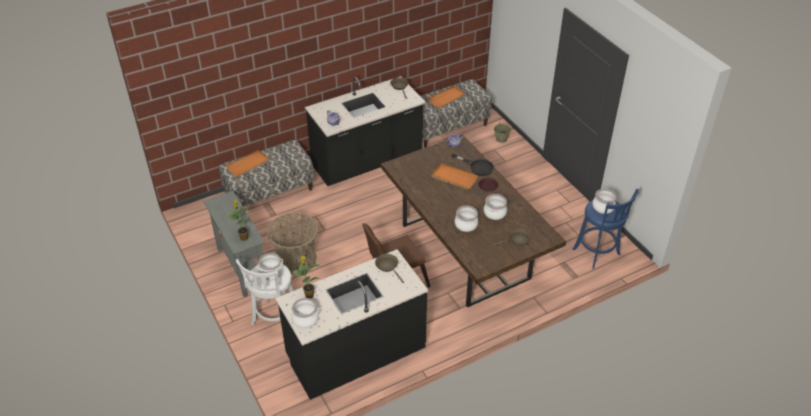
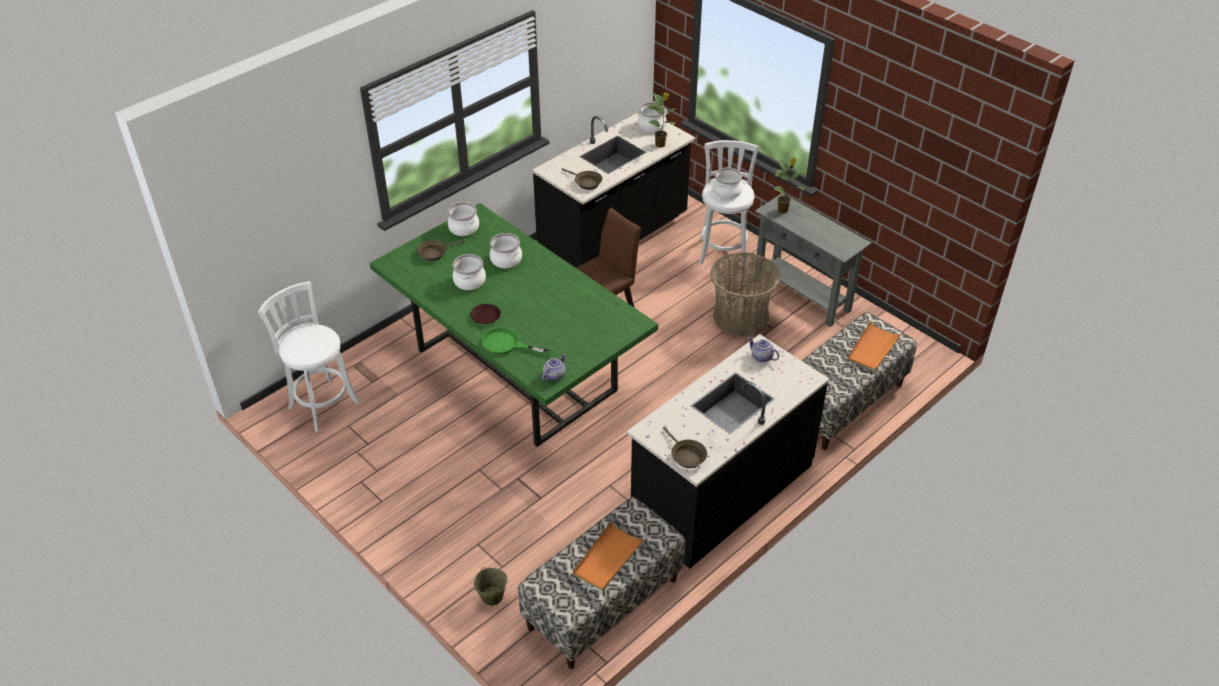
camera: 165 degrees right, 0 degrees up
brown dining table [380,135,566,307] -> green dining table [370,203,658,447]
orange tray [432,163,478,190] -> none
black frying pan [452,154,494,176] -> green frying pan [481,327,552,356]
blue stool [572,189,639,269] -> white stool [258,281,360,432]
cooking pot [592,189,617,214] -> cooking pot moved to [448,202,479,236]

